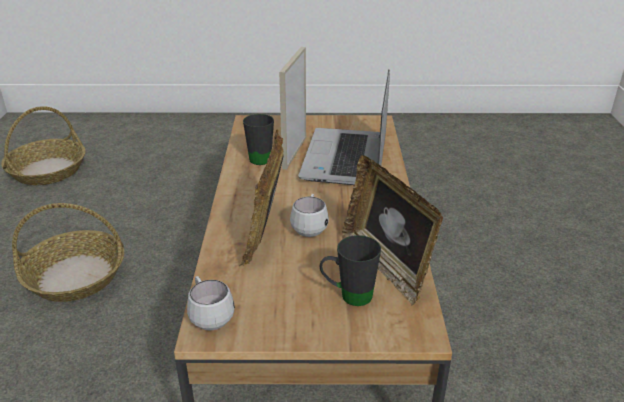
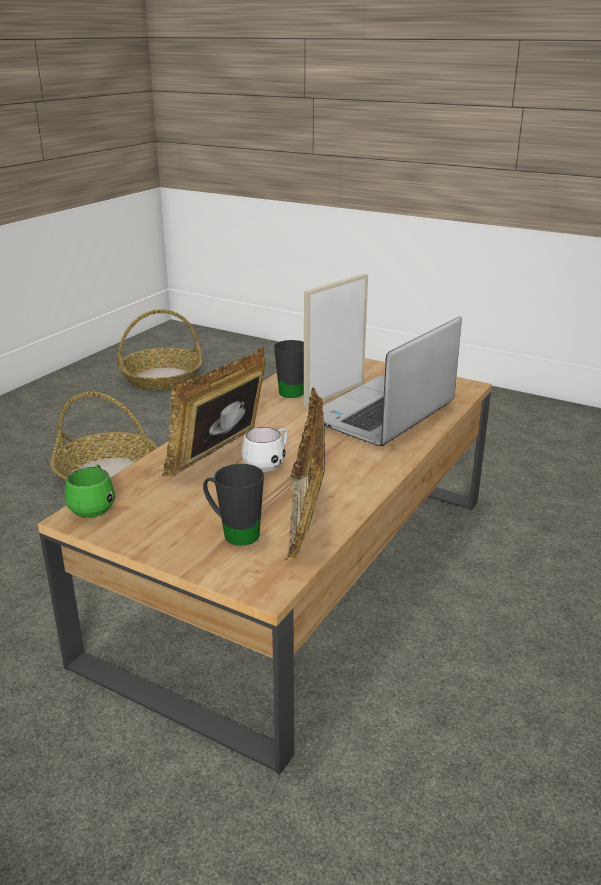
camera: 30 degrees right, 5 degrees down
white mug [187,276,235,331] -> green mug [65,464,115,518]

